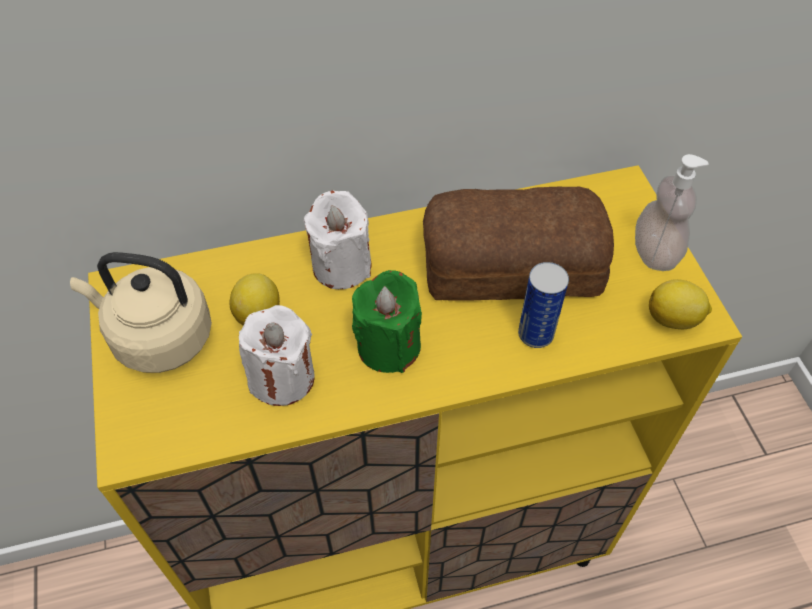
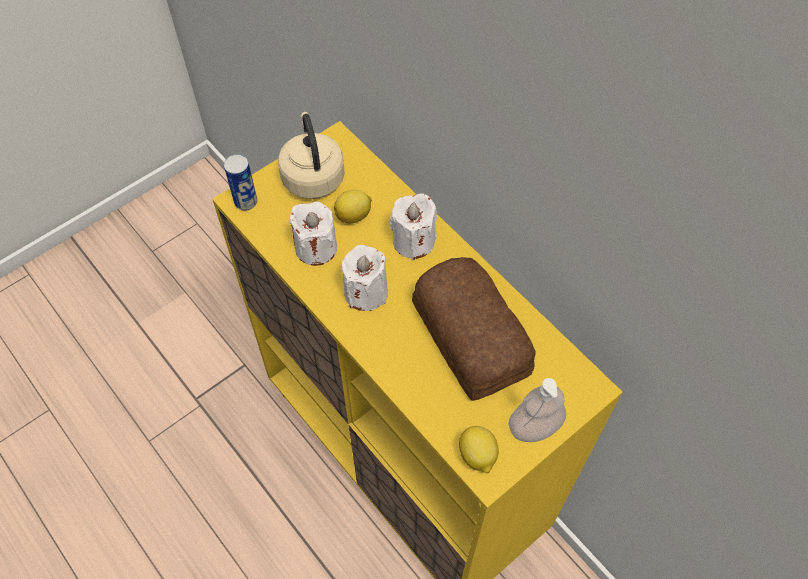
camera: 65 degrees right, 5 degrees up
green candle [352,270,422,373] -> white candle [342,245,388,311]
can [518,262,569,348] -> can moved to [224,154,257,211]

